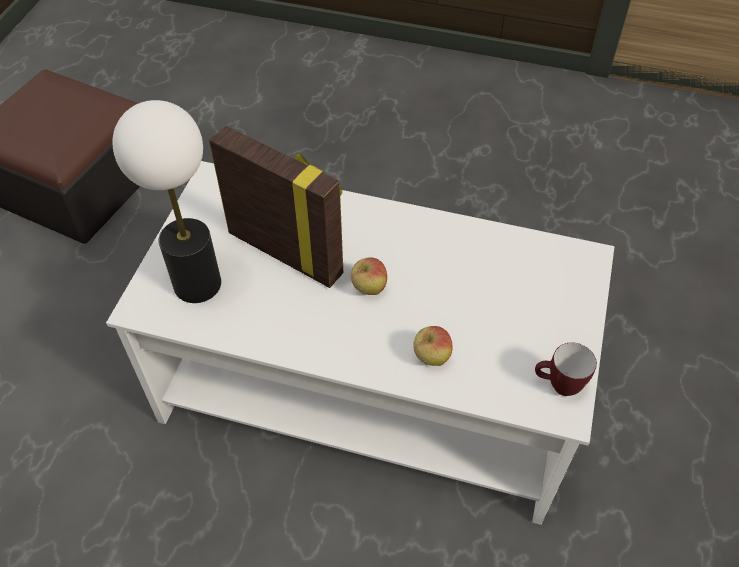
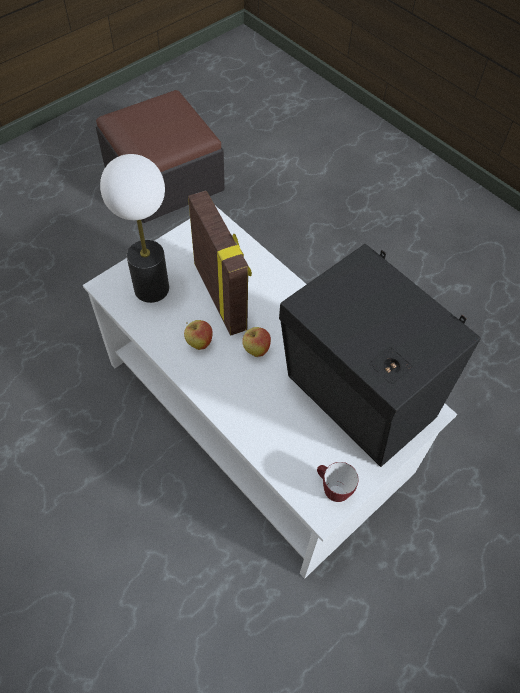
camera: 30 degrees right, 5 degrees up
apple [413,326,453,366] -> apple moved to [184,320,213,350]
none -> black speaker [279,244,481,467]

